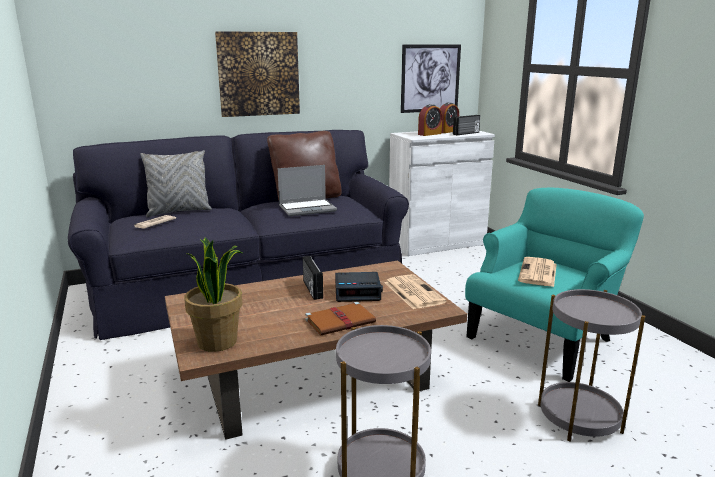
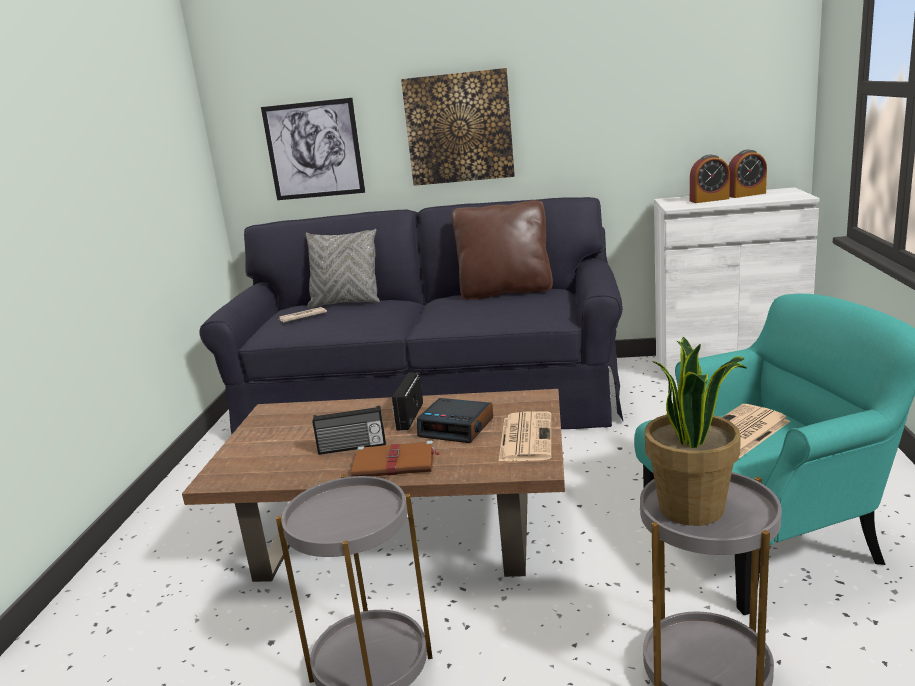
camera: 30 degrees right, 0 degrees up
potted plant [184,237,242,352] -> potted plant moved to [645,337,748,526]
laptop [278,165,337,216] -> none
picture [401,45,461,113] -> picture moved to [261,98,365,200]
radio [453,115,480,135] -> radio moved to [312,406,386,455]

